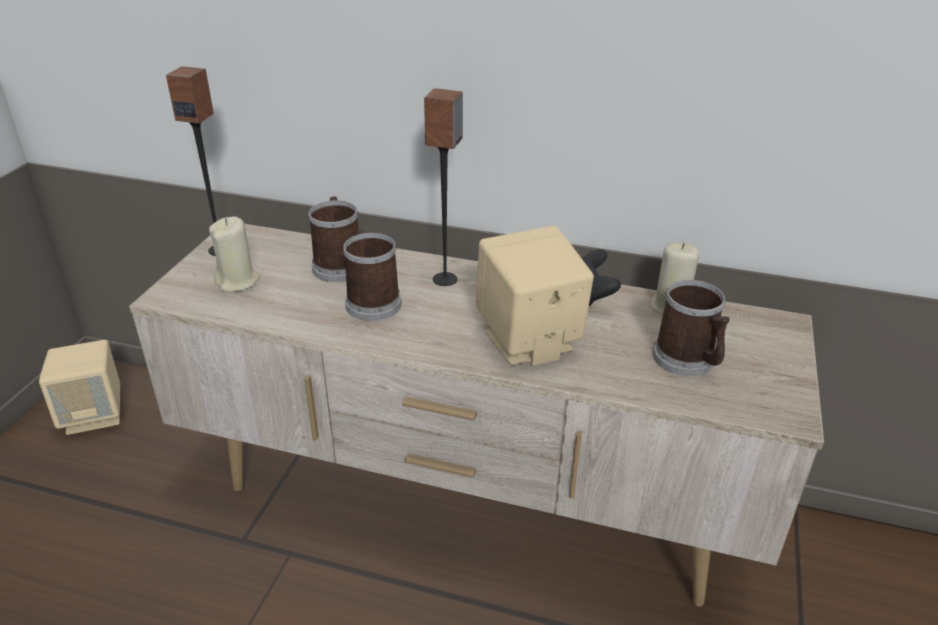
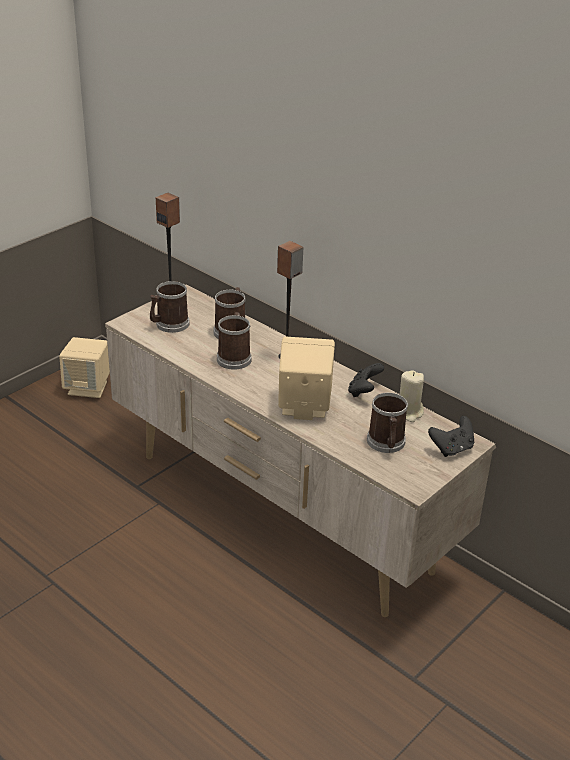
camera: 25 degrees right, 0 degrees up
beige candle [209,216,260,292] -> mug [150,281,190,333]
none -> black game controller [428,416,474,457]

